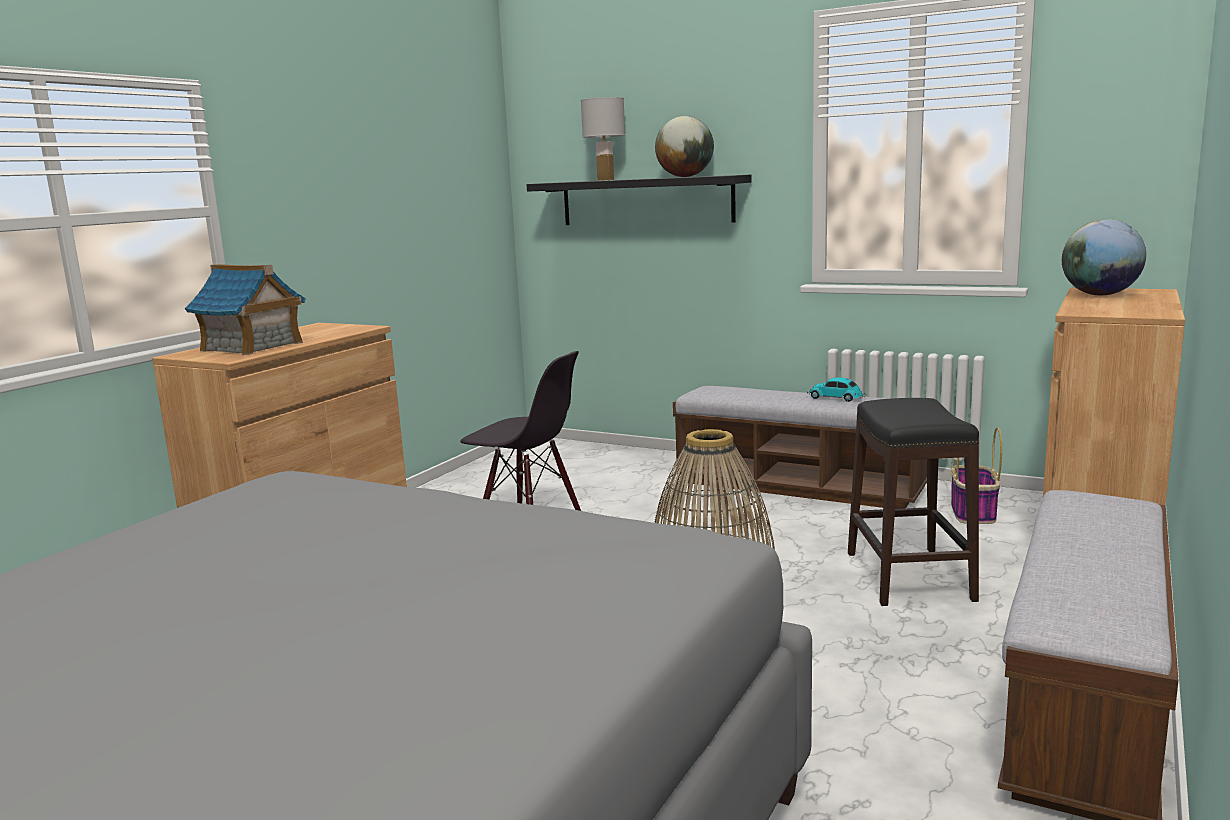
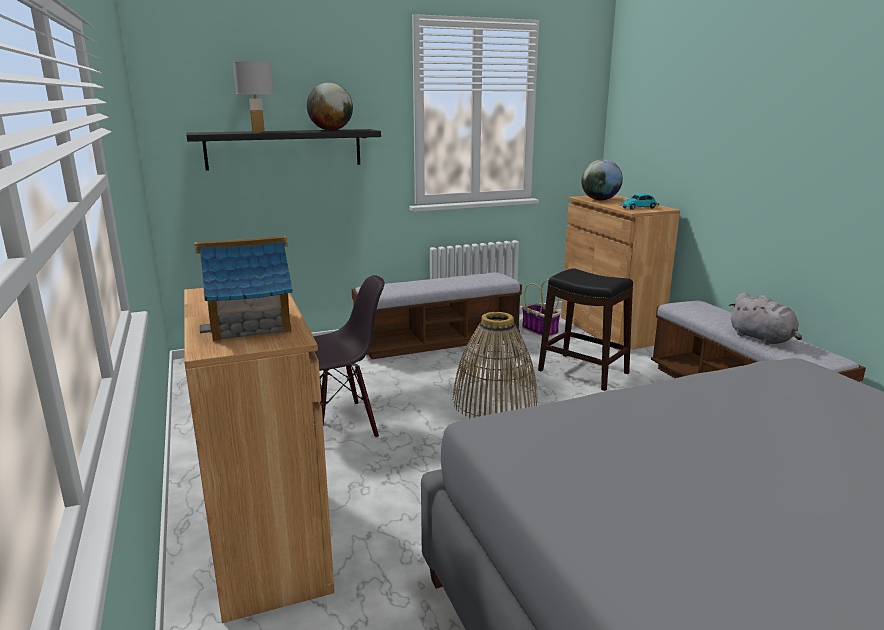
camera: 50 degrees left, 5 degrees up
toy car [807,377,866,402] -> toy car moved to [620,193,659,210]
none -> grey plush toy [729,292,802,345]

